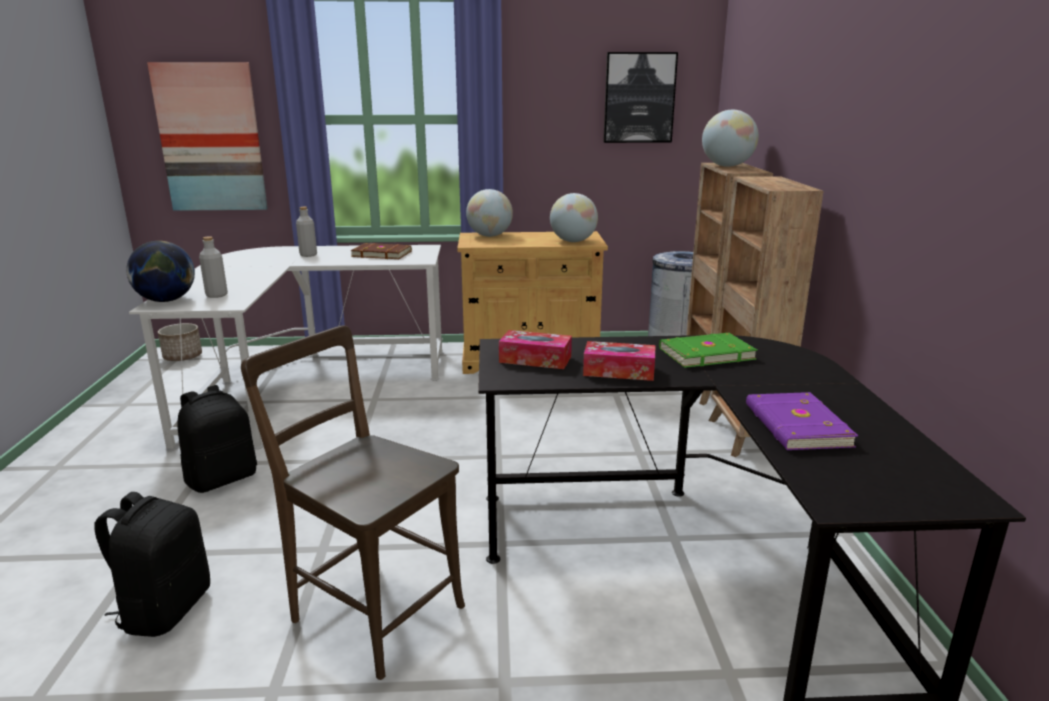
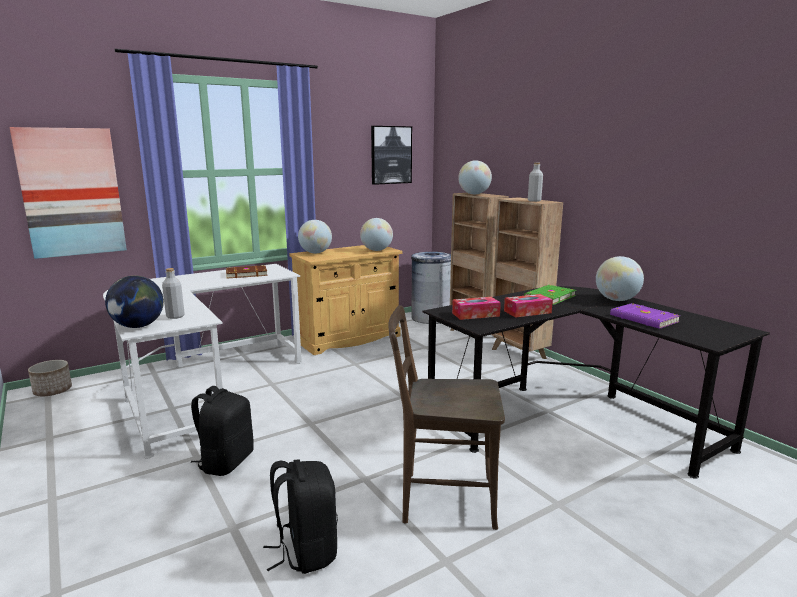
camera: 30 degrees left, 5 degrees down
grey bottle [296,207,317,257] -> grey bottle moved to [528,162,543,202]
none -> globe [596,256,644,301]

